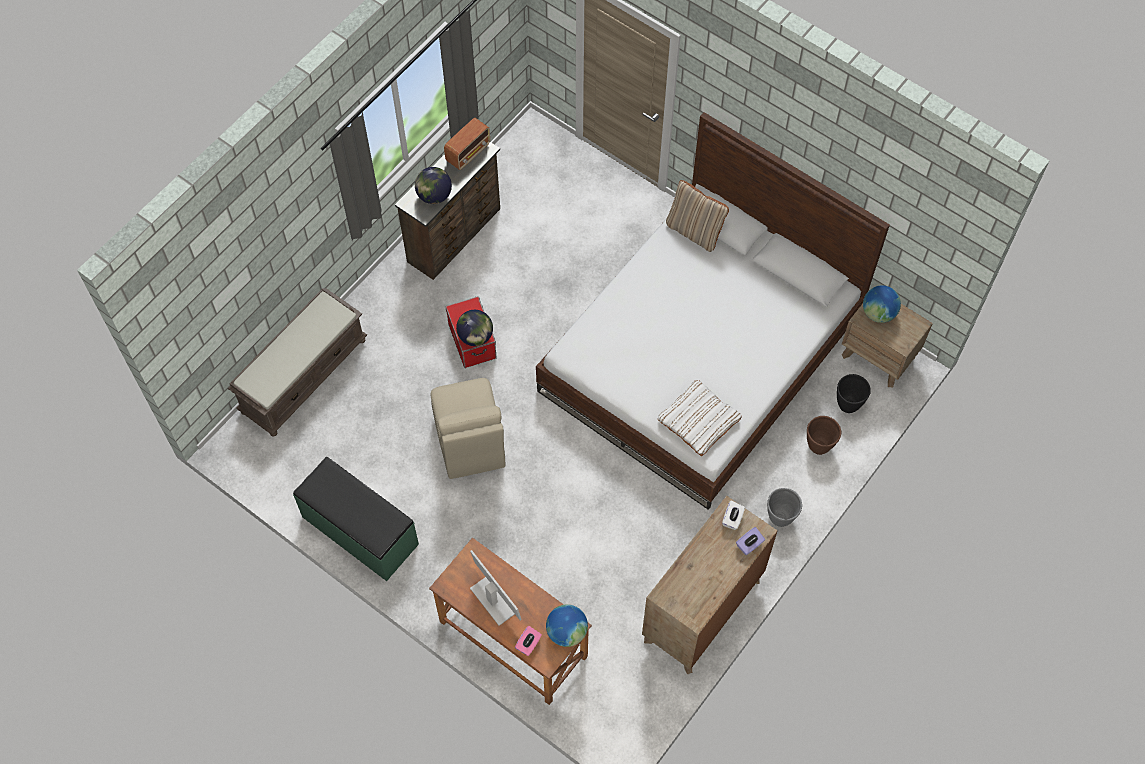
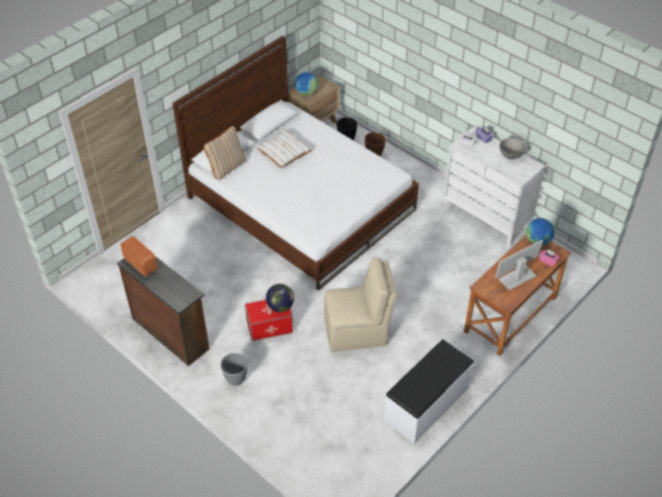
camera: 85 degrees left, 15 degrees down
brown bench [228,288,367,437] -> none
green bench [293,457,419,581] -> white bench [384,339,474,444]
globe [415,167,452,204] -> none
brown dresser [642,496,778,675] -> white dresser [444,127,546,248]
white pillow [658,380,742,456] -> white pillow moved to [257,130,311,168]
grey planter [767,488,802,527] -> grey planter moved to [220,353,248,386]
none -> grey bowl [499,137,526,159]

